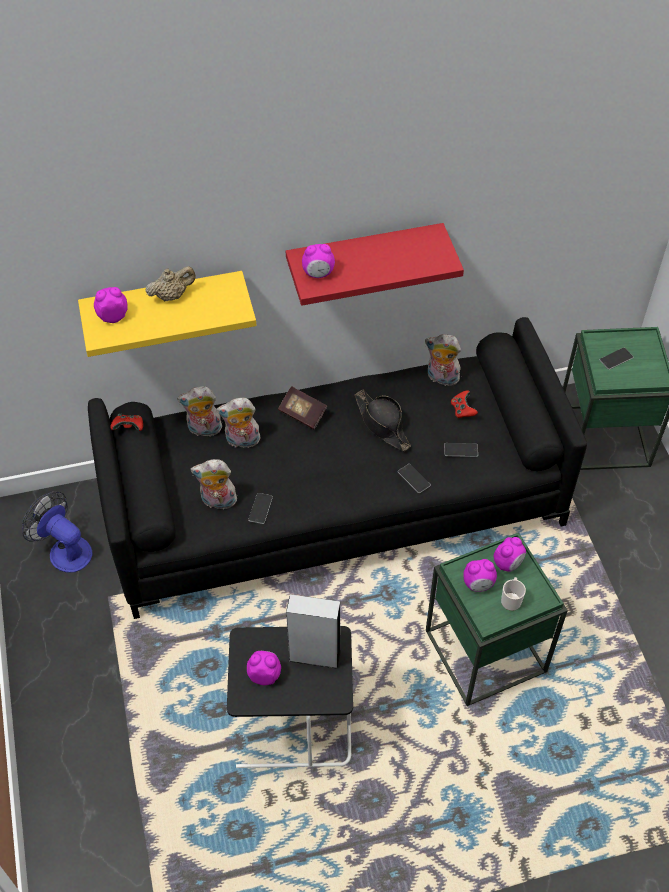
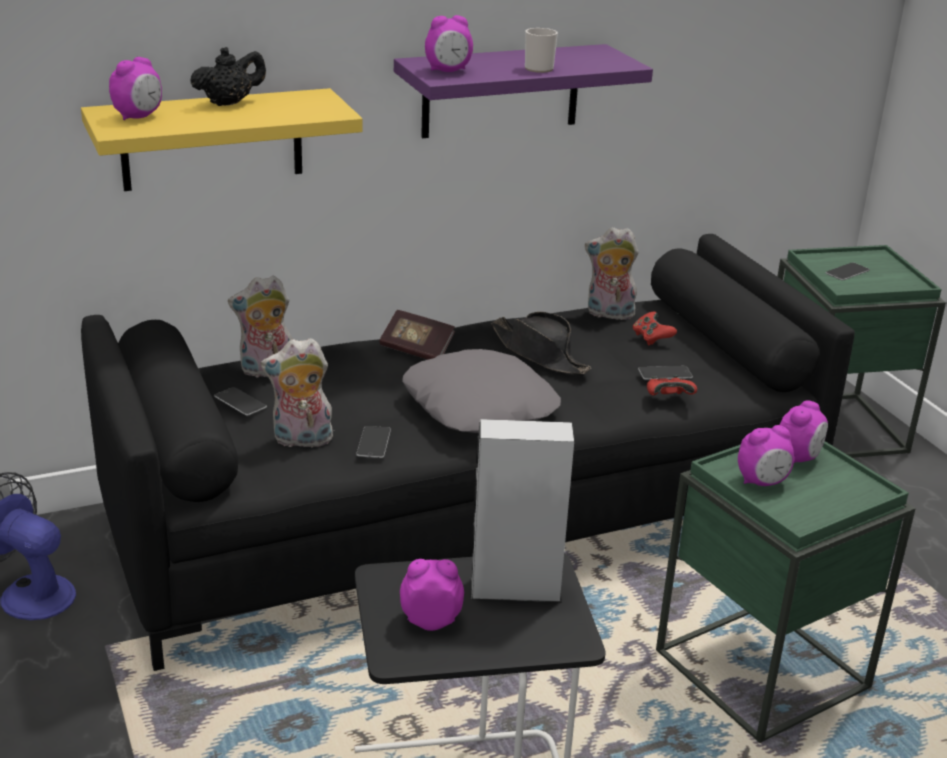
camera: 10 degrees left, 25 degrees down
alarm clock [94,287,128,323] -> alarm clock turned 150 degrees clockwise [109,57,162,120]
red game controller [110,413,143,431] -> red game controller moved to [647,376,697,395]
beige teapot [145,266,196,301] -> black teapot [190,47,266,106]
plush toy [216,398,260,448] -> none
red shelf [286,223,464,306] -> purple shelf [394,44,653,138]
phone [398,464,431,493] -> phone moved to [214,387,267,416]
mug [501,577,526,611] -> mug moved to [525,28,558,73]
none -> grey pillow [402,349,561,433]

